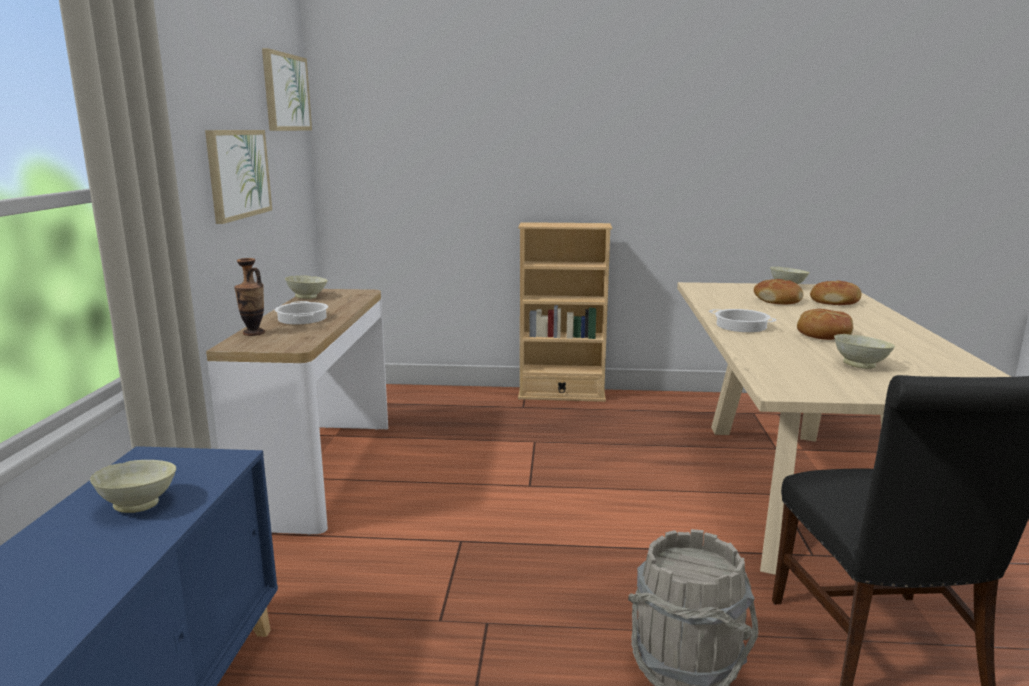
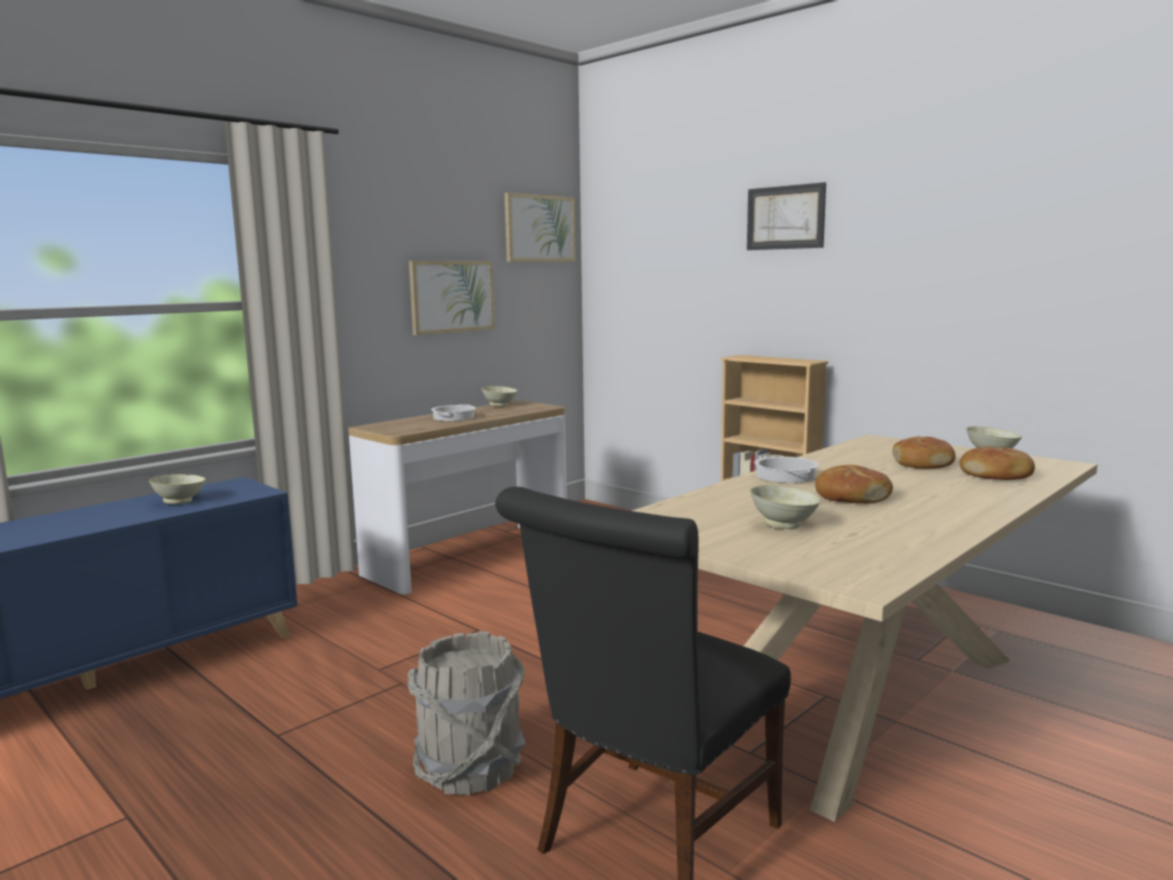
camera: 40 degrees right, 5 degrees down
vase [234,258,265,336] -> none
none -> picture [747,182,826,250]

